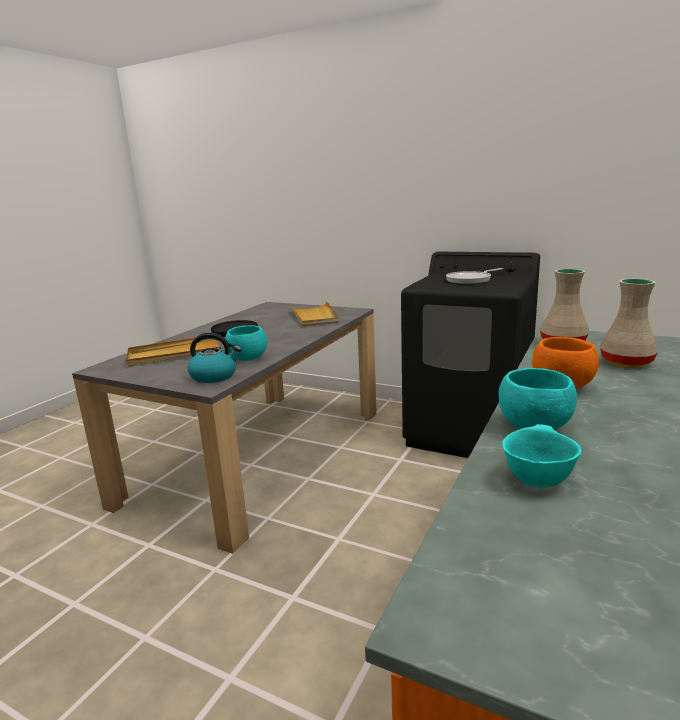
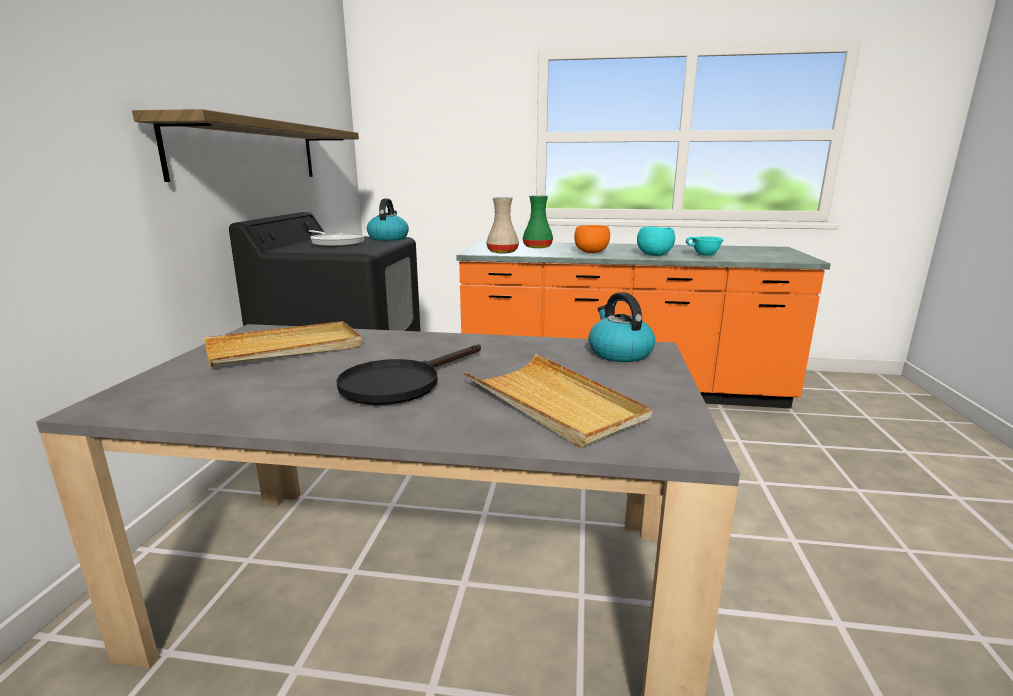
camera: 110 degrees left, 0 degrees up
turquoise bowl [225,325,267,361] -> none
beige vase [600,279,658,368] -> green vase [522,195,553,248]
none -> shelf [132,109,359,182]
none -> kettle [367,198,409,241]

